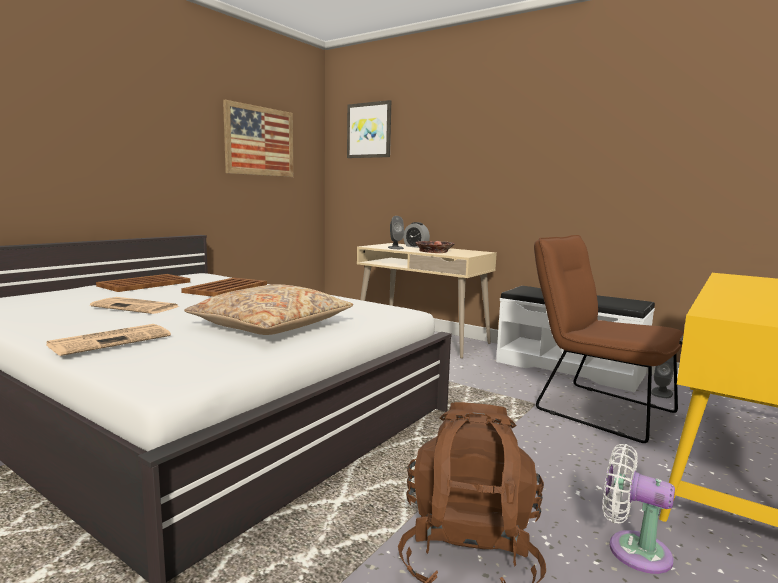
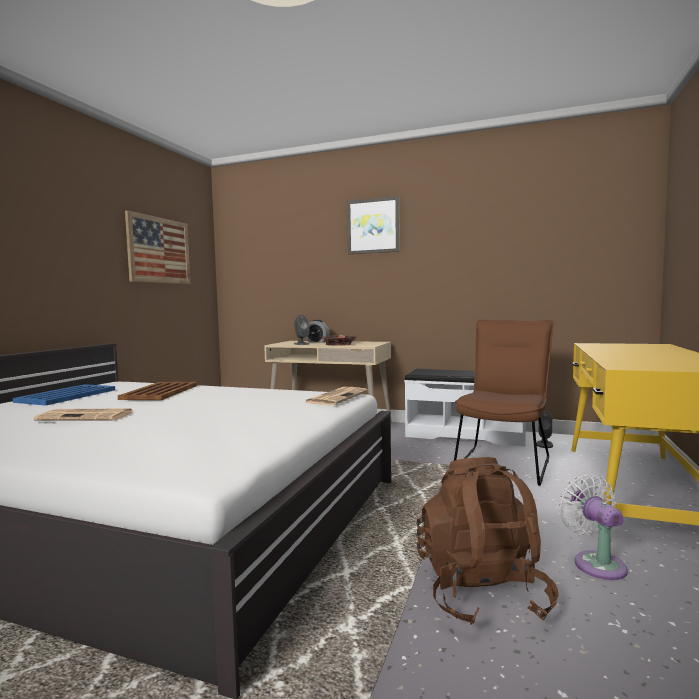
camera: 15 degrees left, 5 degrees down
newspaper [47,324,171,356] -> newspaper moved to [306,387,368,405]
brown tray [96,274,190,292] -> blue tray [13,384,115,406]
beige pillow [184,284,353,335] -> none
picture [347,100,391,158] -> picture moved to [347,196,400,254]
brown chair [534,235,684,443] -> brown chair turned 90 degrees clockwise [454,320,554,486]
white fan [603,444,675,574] -> white fan turned 60 degrees clockwise [558,474,628,580]

